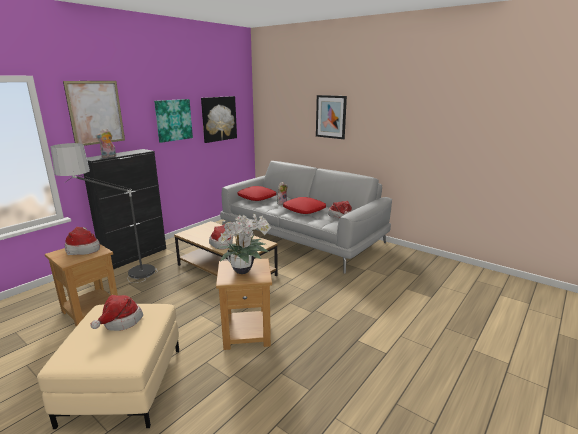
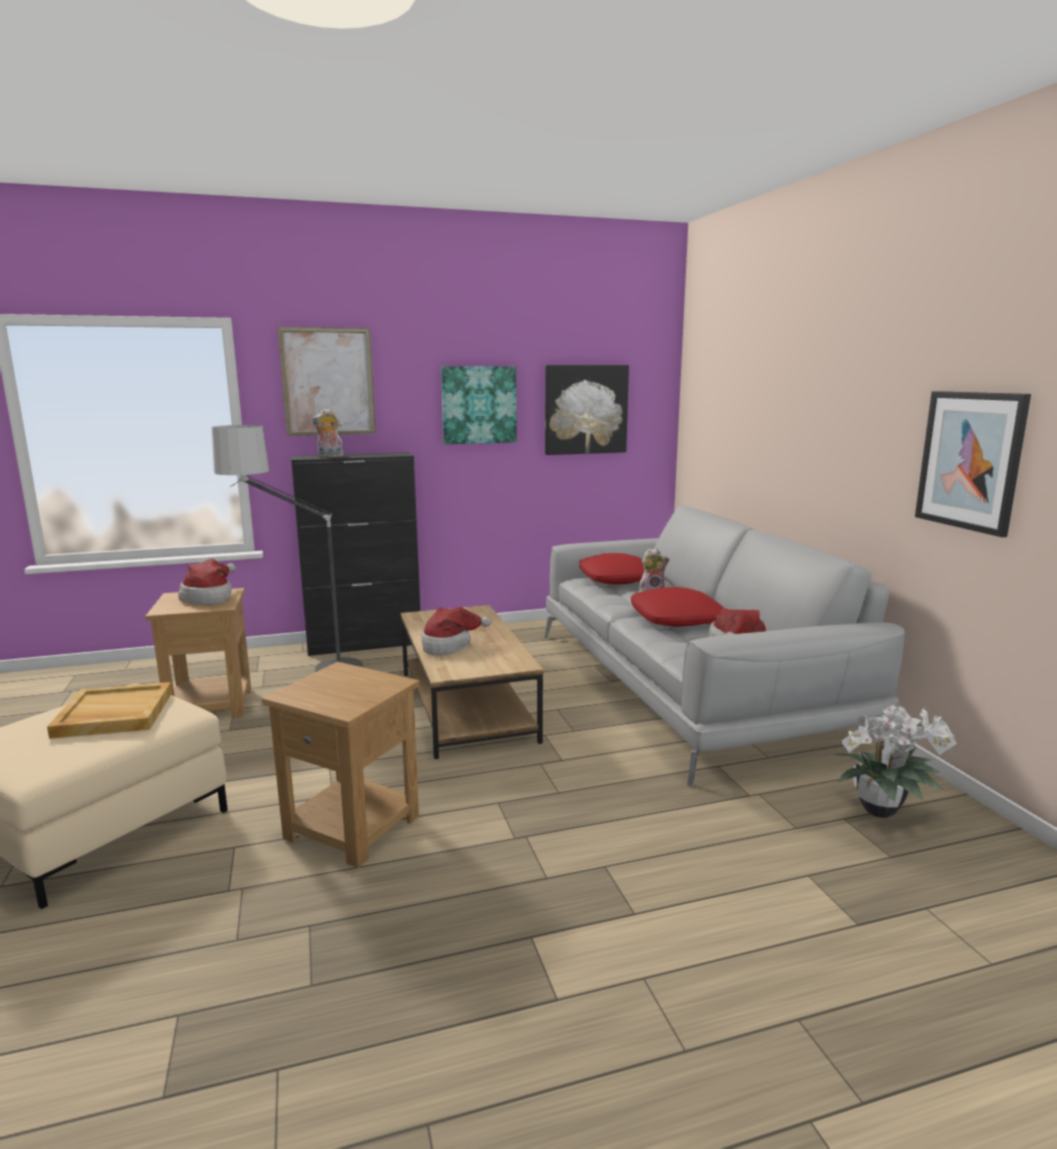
camera: 35 degrees right, 5 degrees down
hat [90,295,143,331] -> beige tray [47,682,172,739]
potted plant [217,214,271,274] -> potted plant moved to [833,704,957,818]
picture [316,95,347,139] -> picture moved to [915,391,1031,537]

